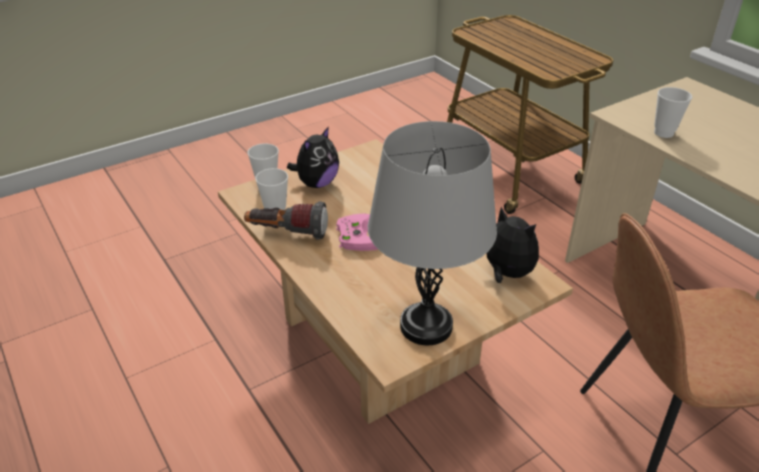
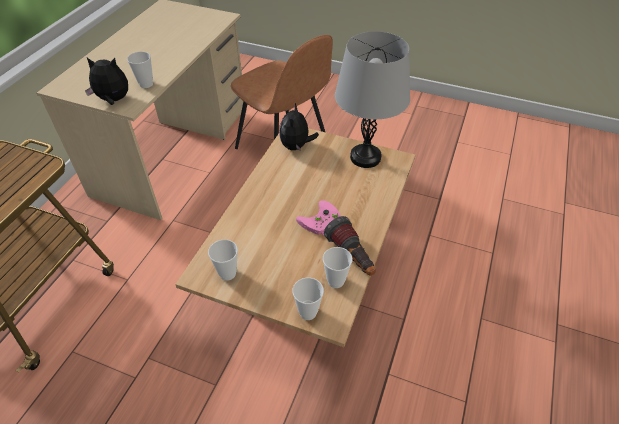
camera: 125 degrees left, 10 degrees up
plush toy [287,126,339,188] -> plush toy moved to [85,58,128,105]
none -> cup [208,239,238,281]

